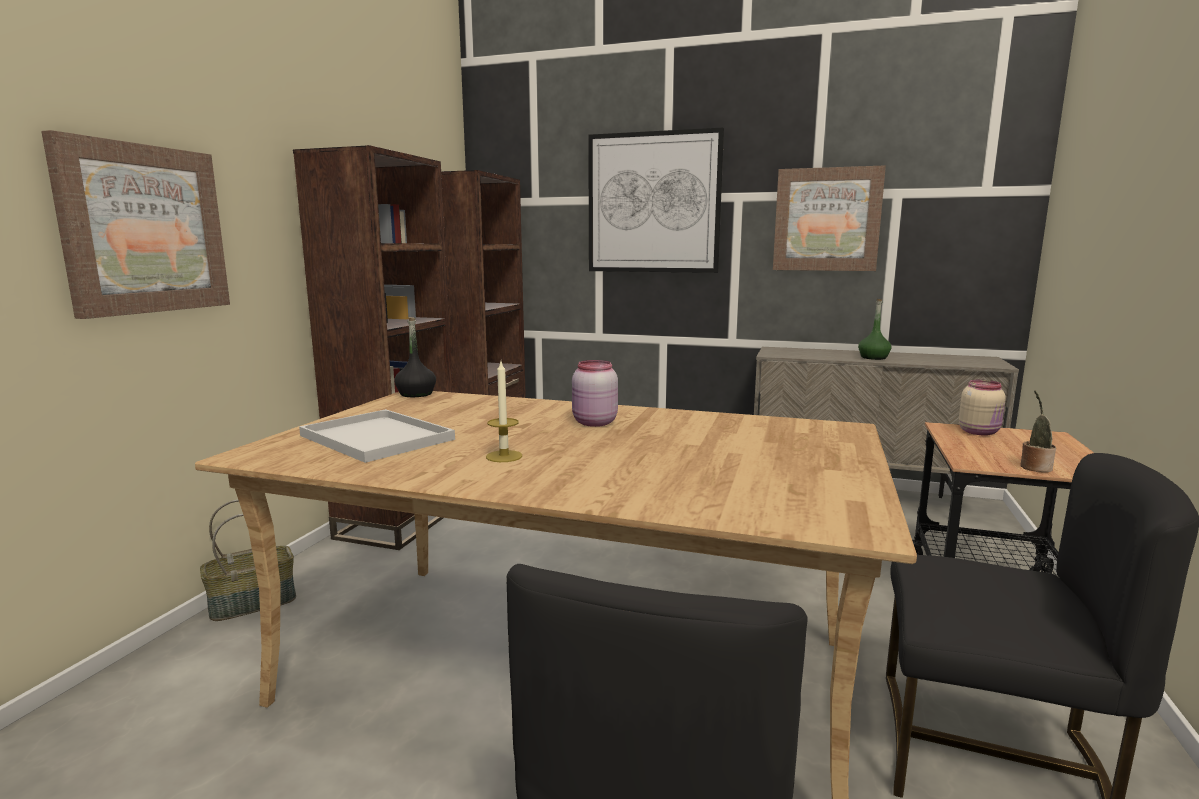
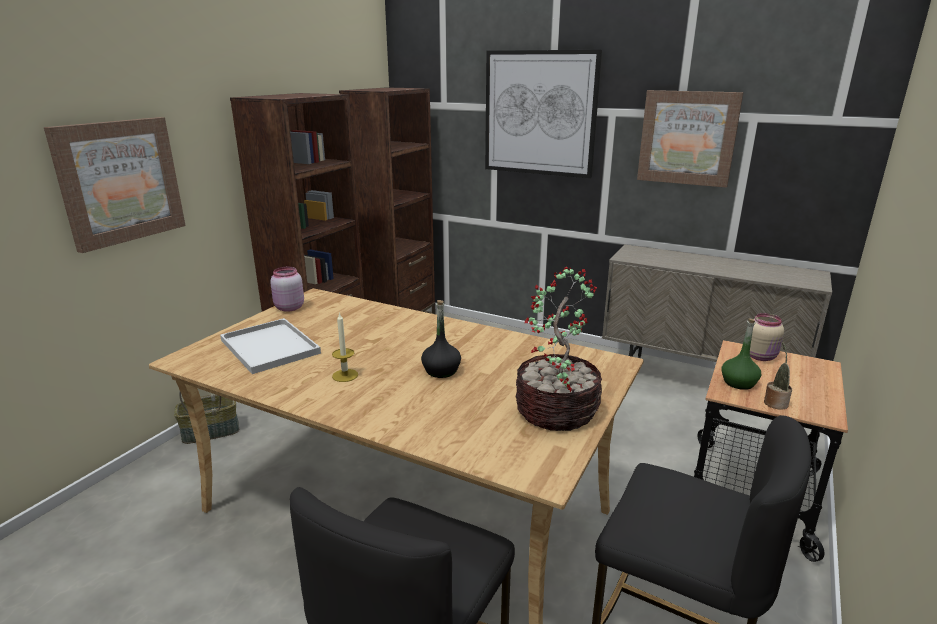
camera: 10 degrees right, 10 degrees up
black bottle [394,317,436,397] -> black bottle moved to [421,300,461,378]
pink jar [572,360,618,427] -> pink jar moved to [270,267,304,312]
green bottle [858,299,892,360] -> green bottle moved to [722,318,761,390]
none -> potted plant [516,267,602,431]

